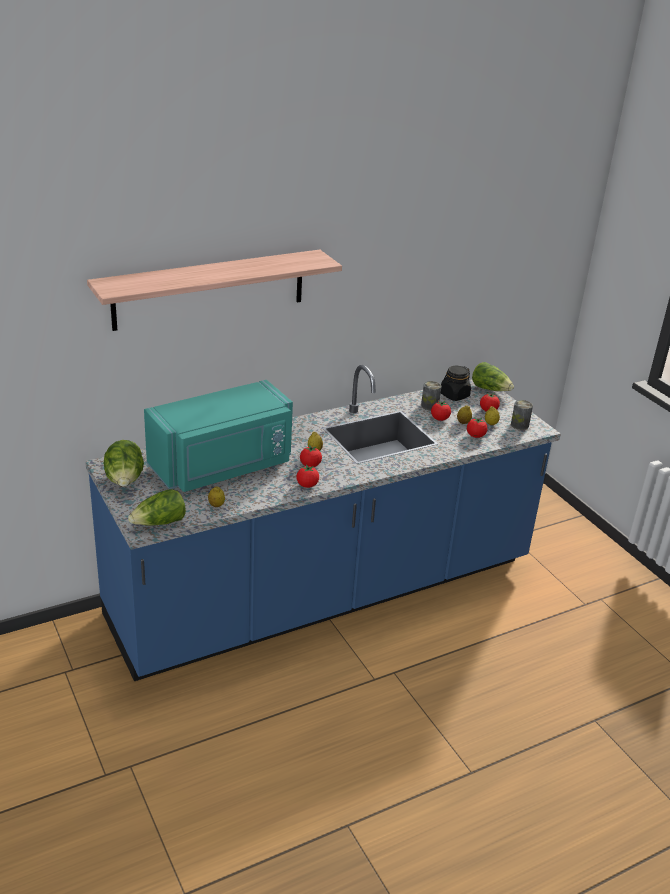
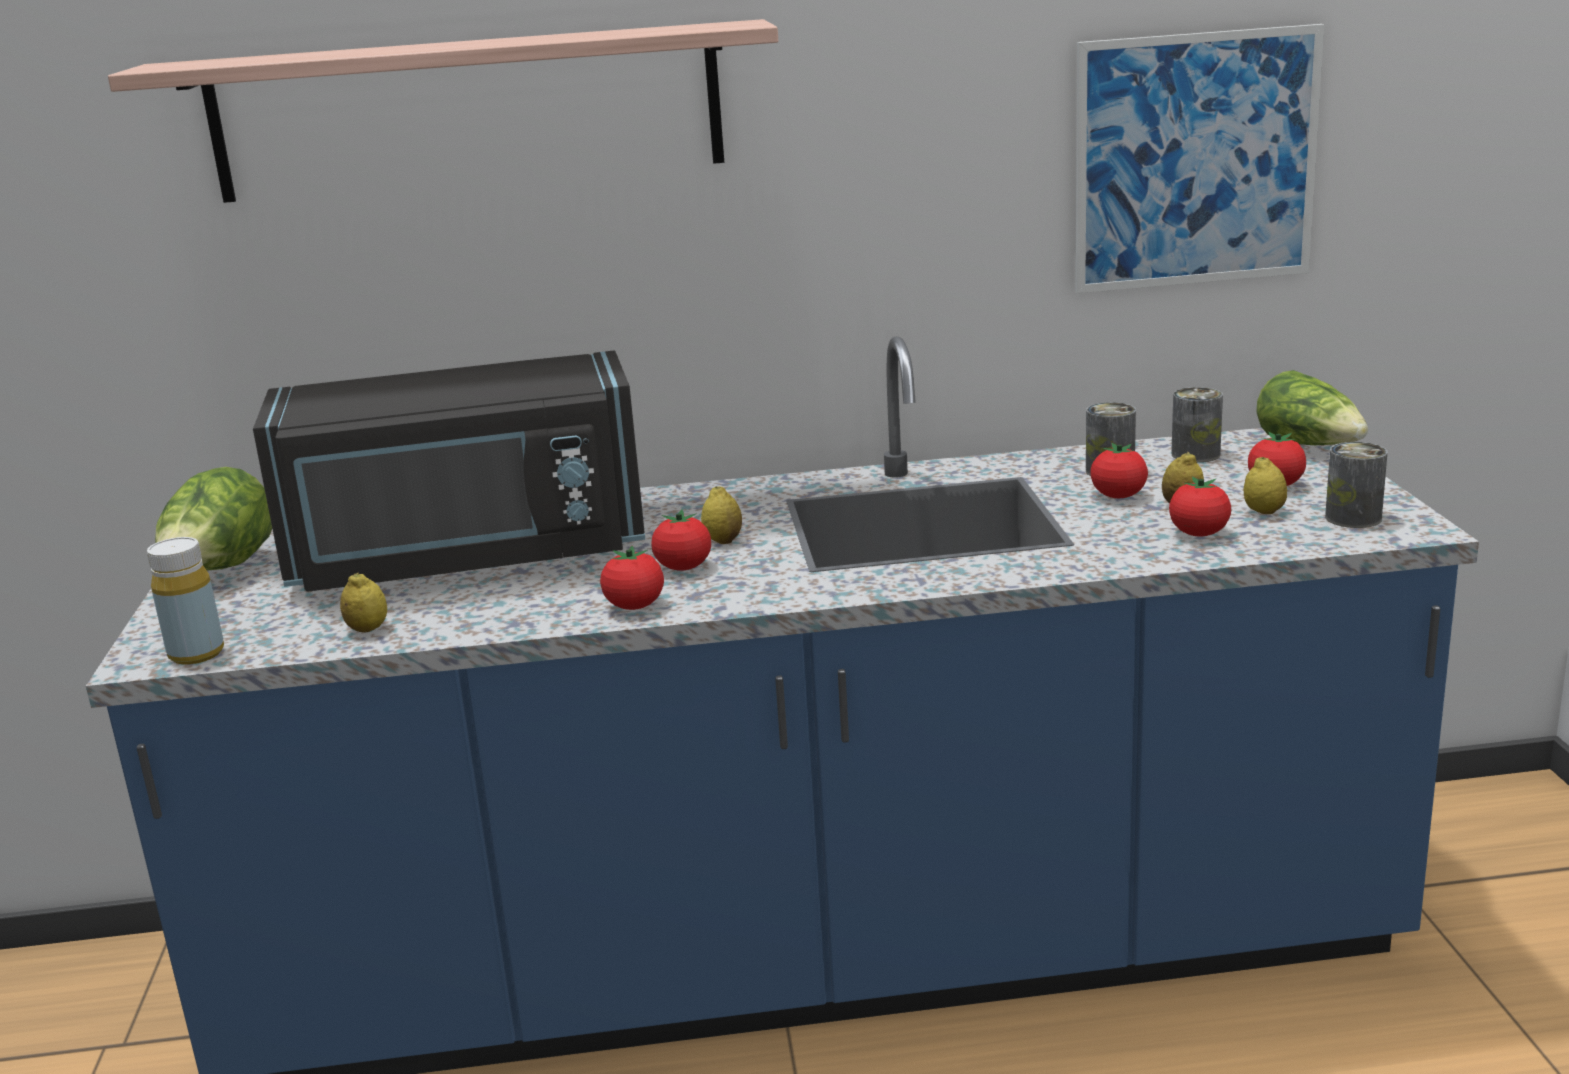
camera: 25 degrees right, 10 degrees down
lettuce [128,489,186,526] -> yellow bottle [147,537,224,665]
turquoise microwave [144,380,293,492] -> black microwave [253,351,645,591]
black jar [441,366,471,401] -> can [1171,387,1223,462]
none -> picture [1075,24,1324,293]

